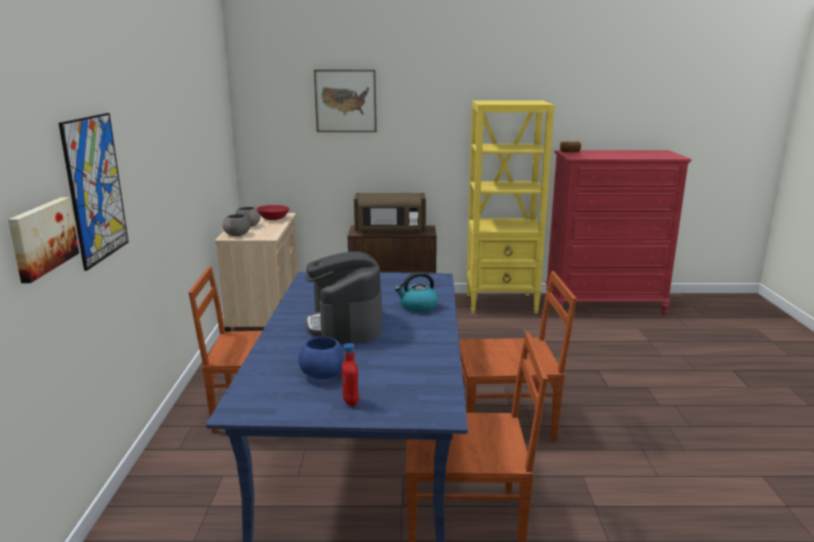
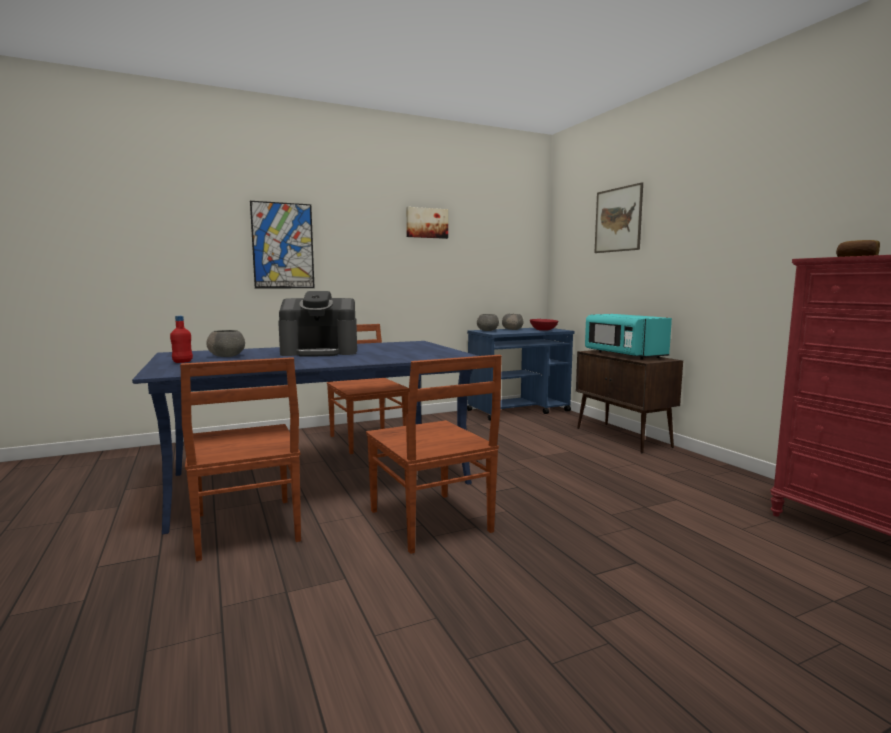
camera: 65 degrees right, 10 degrees down
picture [8,197,79,283] -> picture moved to [406,207,448,239]
beige cart [215,213,298,331] -> blue cart [467,328,574,421]
blue bowl [299,337,344,379] -> grey bowl [206,330,245,357]
coffee machine [305,252,382,344] -> coffee machine turned 150 degrees counterclockwise [278,291,357,357]
brown microwave [354,193,426,233] -> turquoise microwave [585,314,672,360]
kettle [395,272,438,313] -> none
yellow bookcase [467,100,554,313] -> none

